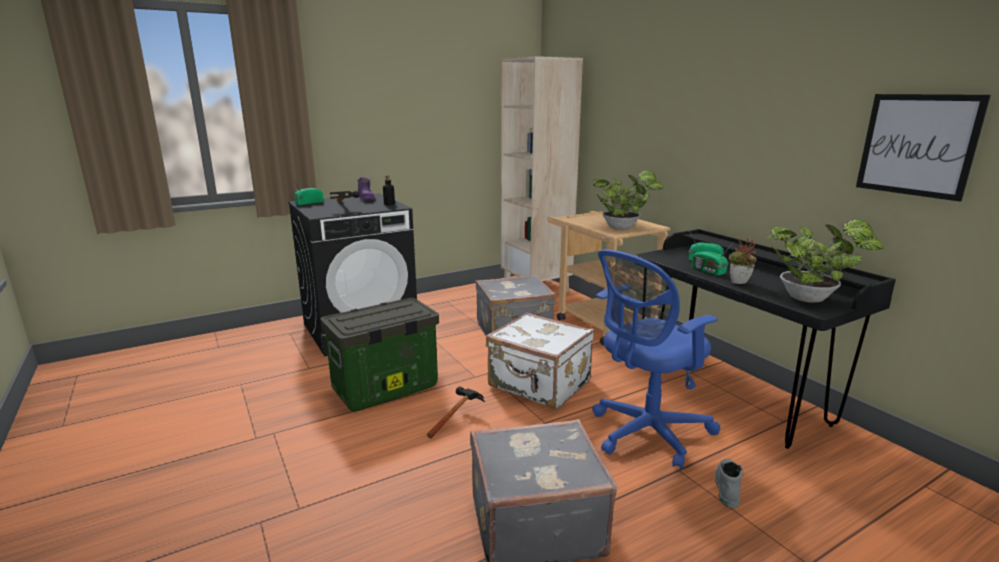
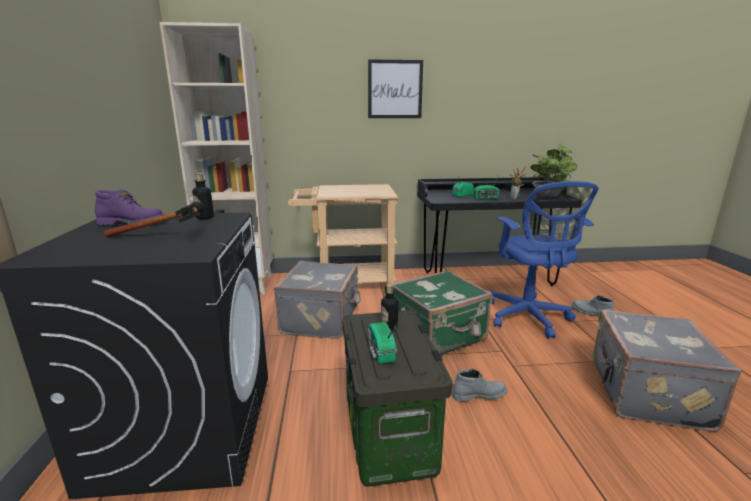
camera: 65 degrees left, 0 degrees up
radio [293,179,324,205] -> radio moved to [368,322,398,364]
hammer [427,386,485,438] -> grey boot [453,369,507,402]
white suitcase [486,312,594,409] -> green suitcase [390,270,492,355]
potted plant [591,170,664,230] -> none
picture [856,94,991,202] -> picture moved to [368,59,423,118]
none -> bottle [381,284,398,329]

